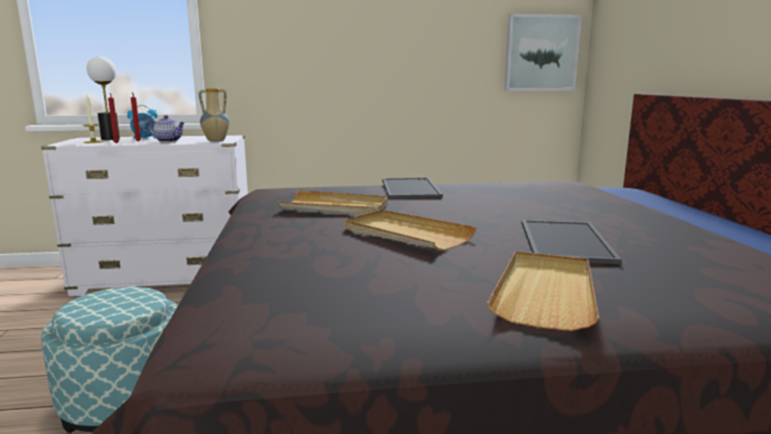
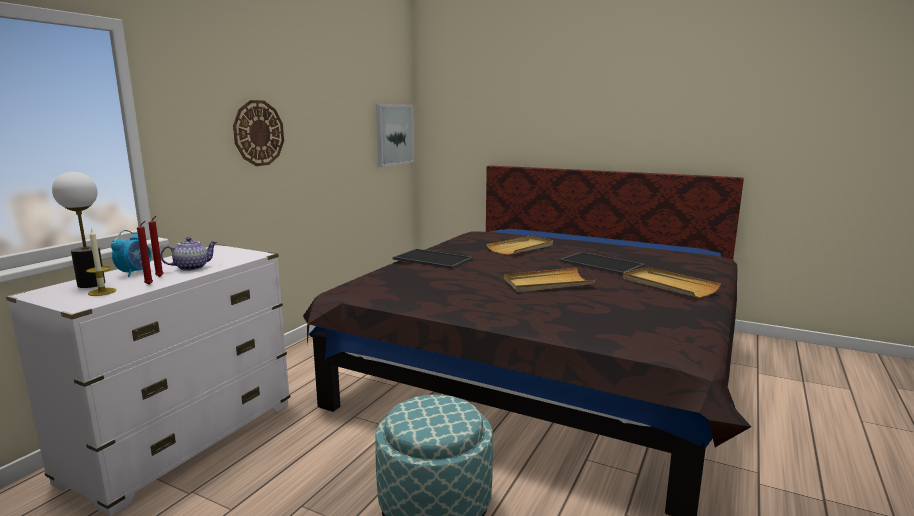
camera: 55 degrees left, 0 degrees up
vase [198,88,229,142] -> none
beige tray [277,190,388,215] -> beige tray moved to [486,236,553,255]
none -> wall clock [233,100,284,166]

